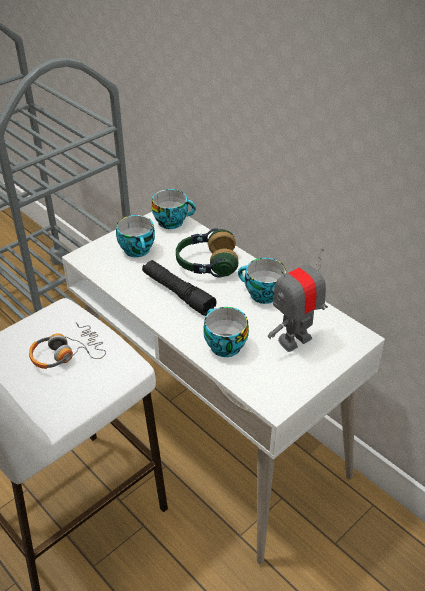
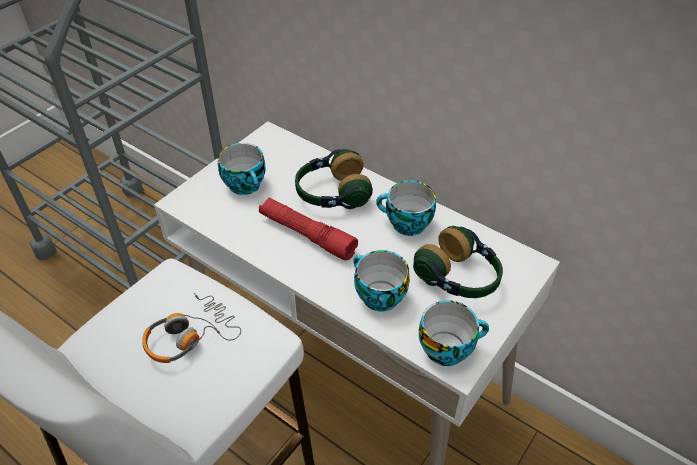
camera: 10 degrees left, 5 degrees up
black flashlight [142,260,216,316] -> red flashlight [259,197,358,260]
cup [152,189,196,229] -> cup moved to [419,300,489,366]
toy robot [268,249,328,352] -> headphones [413,226,503,298]

